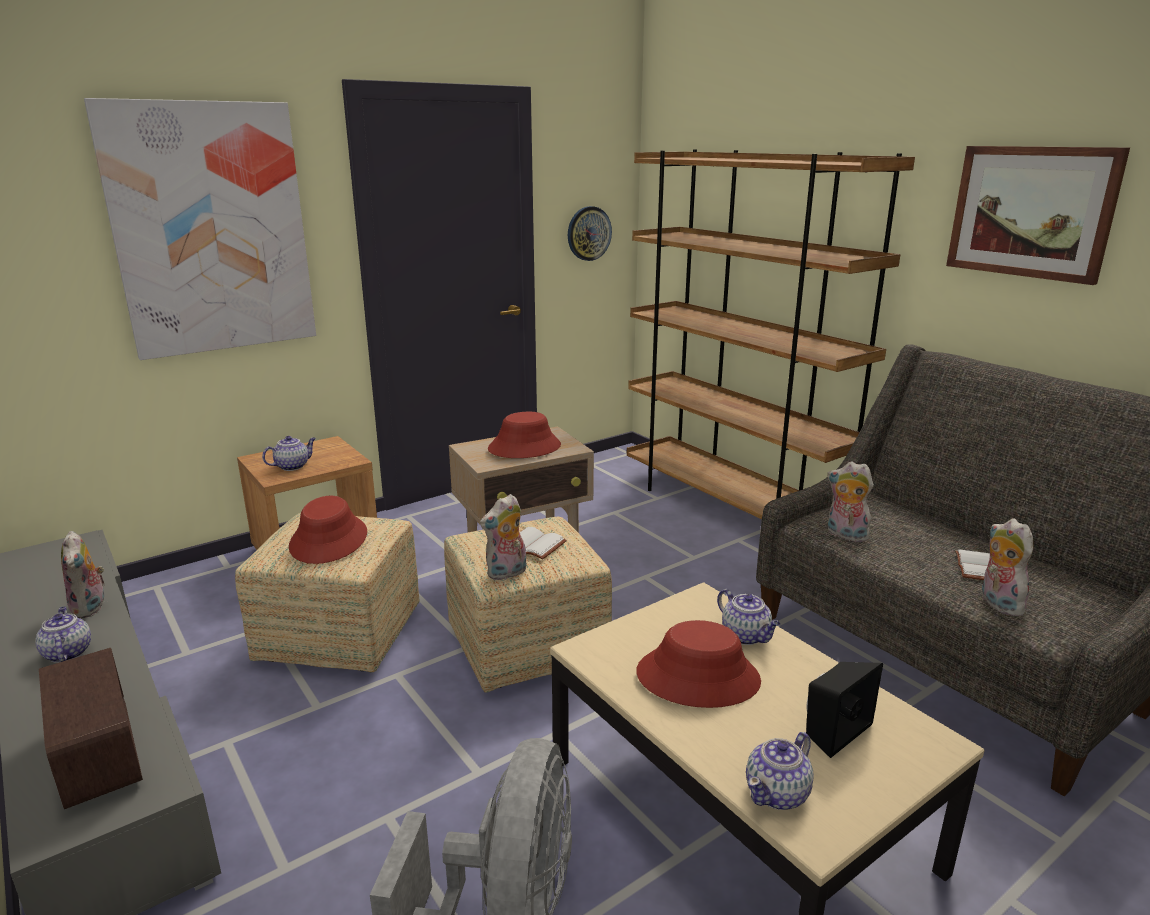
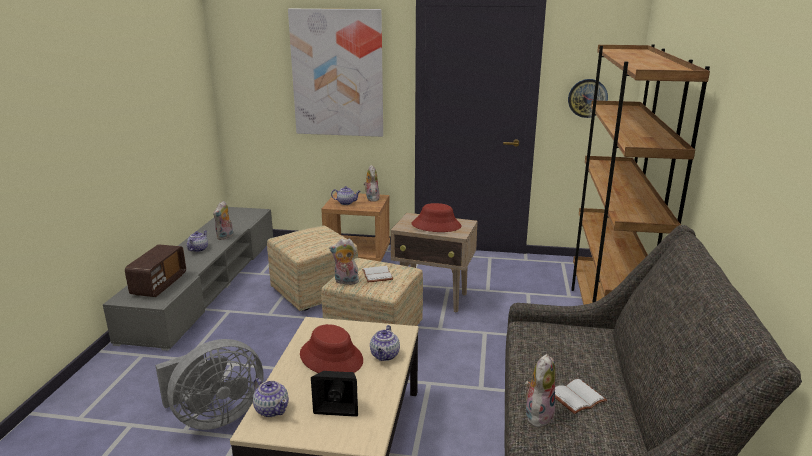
camera: 45 degrees right, 0 degrees up
red hat [289,496,367,564] -> none
teapot [746,732,814,810] -> teapot turned 135 degrees counterclockwise [253,378,289,417]
plush toy [827,462,874,542] -> plush toy moved to [364,165,380,202]
picture [946,146,1130,285] -> none

